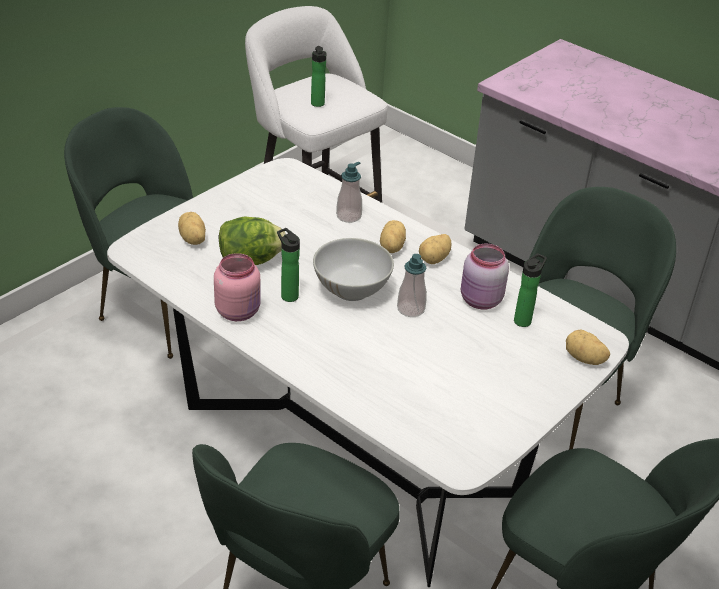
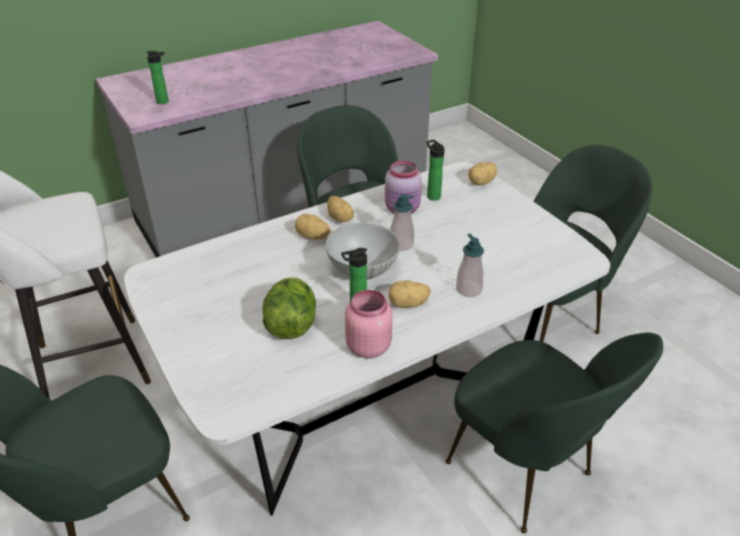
camera: 70 degrees left, 0 degrees up
potato [178,212,206,245] -> potato moved to [389,281,431,308]
bottle [311,46,326,107] -> bottle moved to [146,50,169,104]
soap dispenser [336,162,362,223] -> soap dispenser moved to [456,234,484,297]

